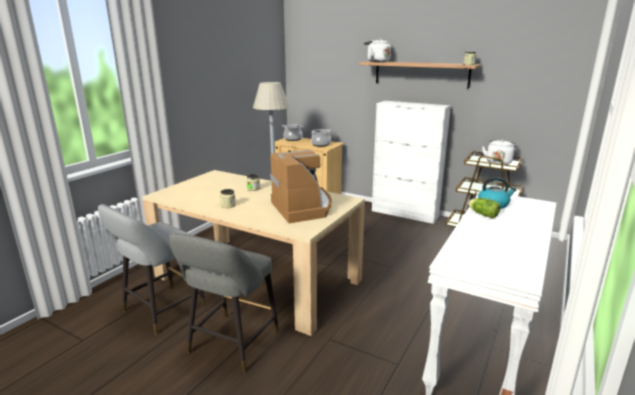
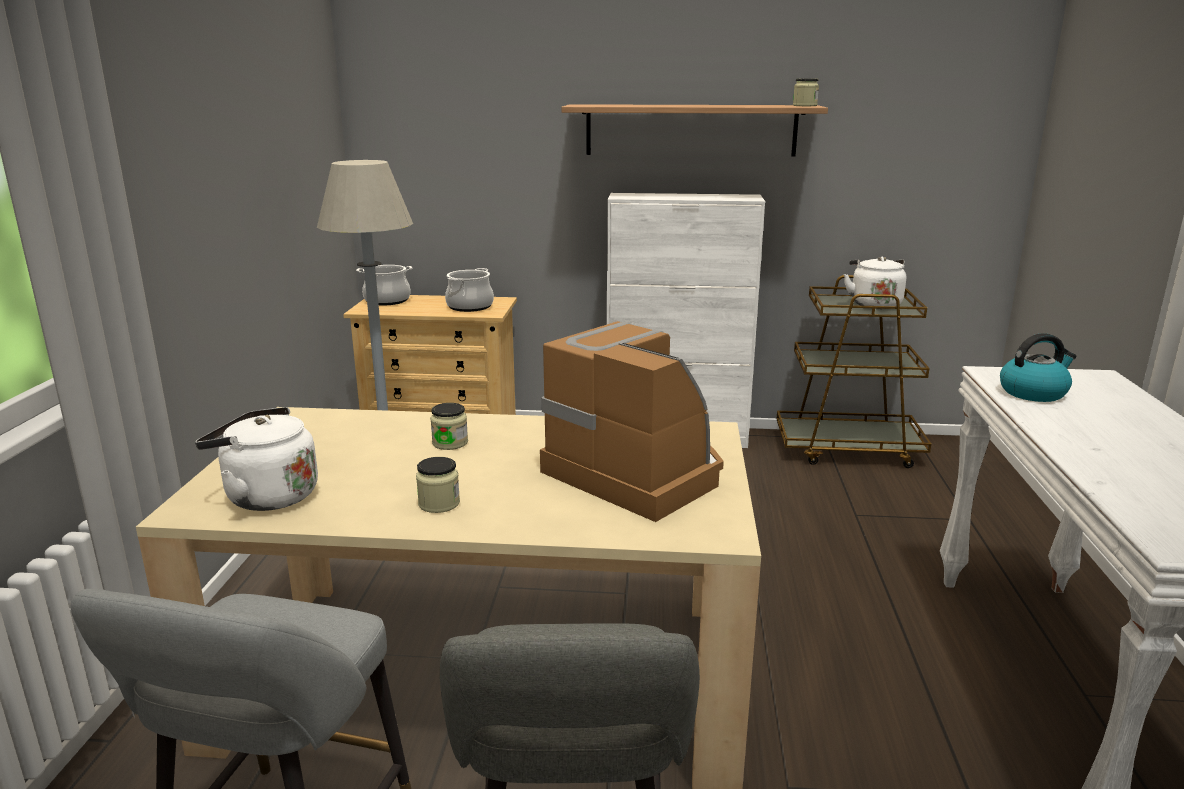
camera: 25 degrees left, 0 degrees up
white kettle [364,38,391,62] -> white kettle moved to [195,407,318,511]
lettuce [468,198,500,218] -> none

